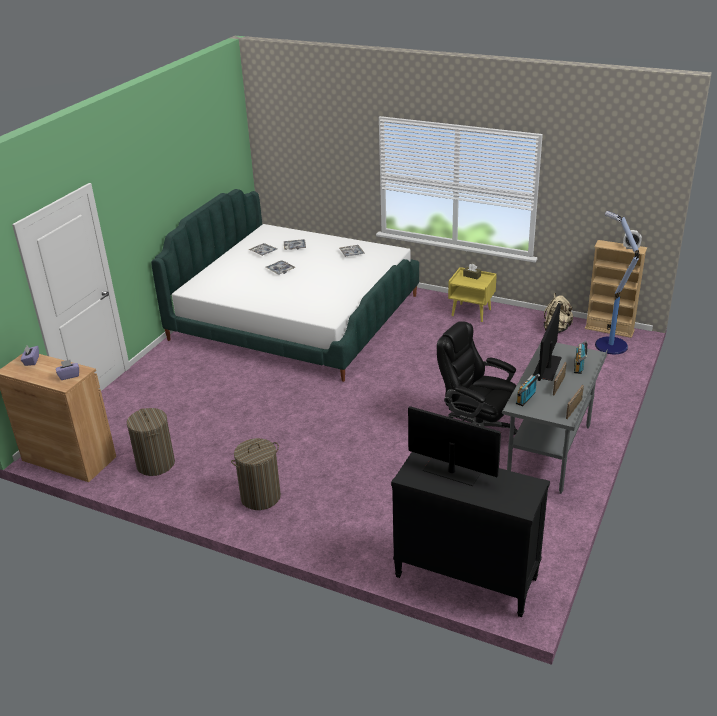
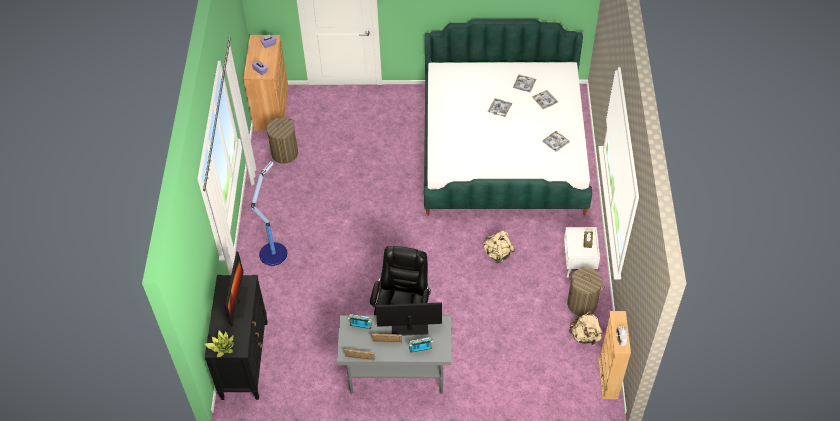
camera: 65 degrees right, 20 degrees up
laundry basket [231,438,281,510] -> laundry basket moved to [567,267,605,316]
yellow nightstand [448,267,497,322] -> white nightstand [564,227,600,278]
floor lamp [595,211,639,354] -> floor lamp moved to [251,161,287,266]
none -> potted plant [204,330,234,357]
none -> beige backpack [483,231,515,263]

